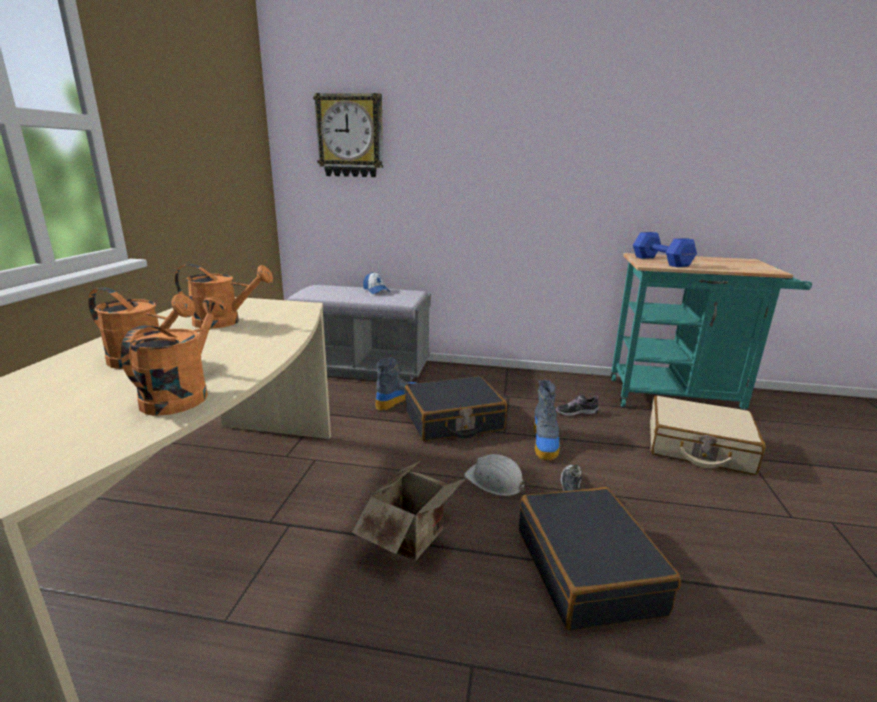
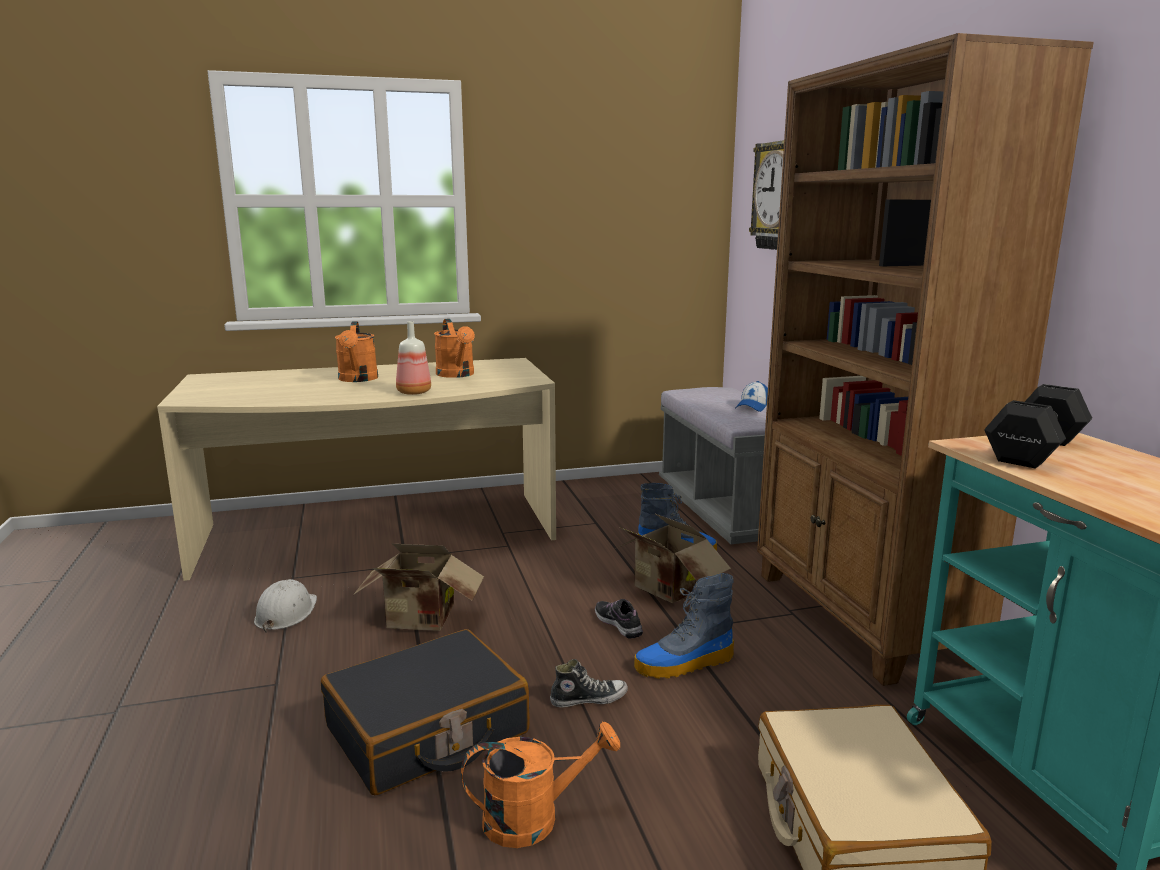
camera: 65 degrees right, 5 degrees down
orange watering can [121,297,228,416] -> orange watering can moved to [461,722,620,848]
black suitcase [405,376,507,441] -> cardboard box [615,513,731,603]
white hard hat [464,454,528,496] -> white hard hat moved to [254,579,317,632]
shoe [556,395,599,416] -> shoe moved to [595,599,643,639]
blue dumbbell [633,232,697,267] -> black dumbbell [984,384,1092,468]
none -> bottle [396,321,431,395]
none -> brown bookcase [757,33,1094,686]

